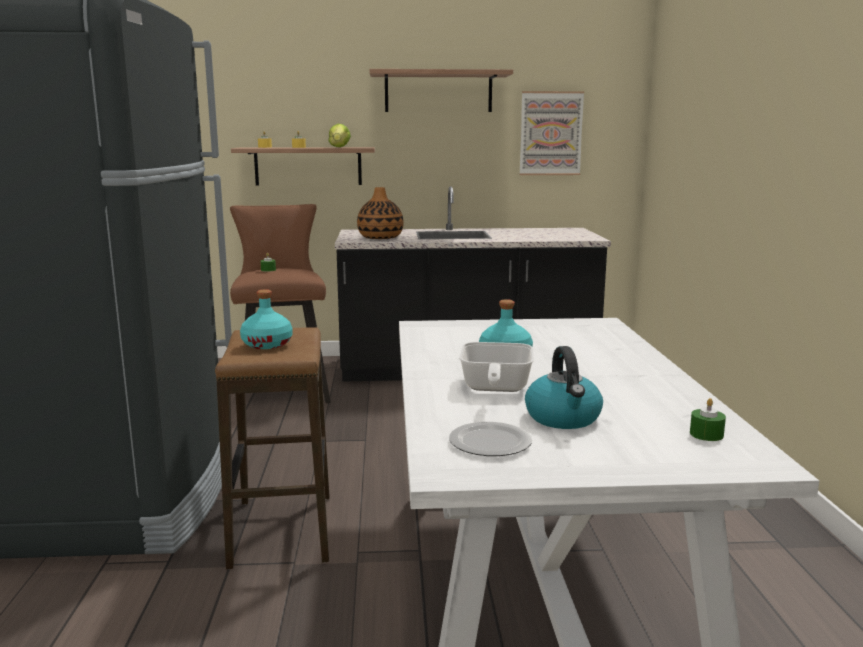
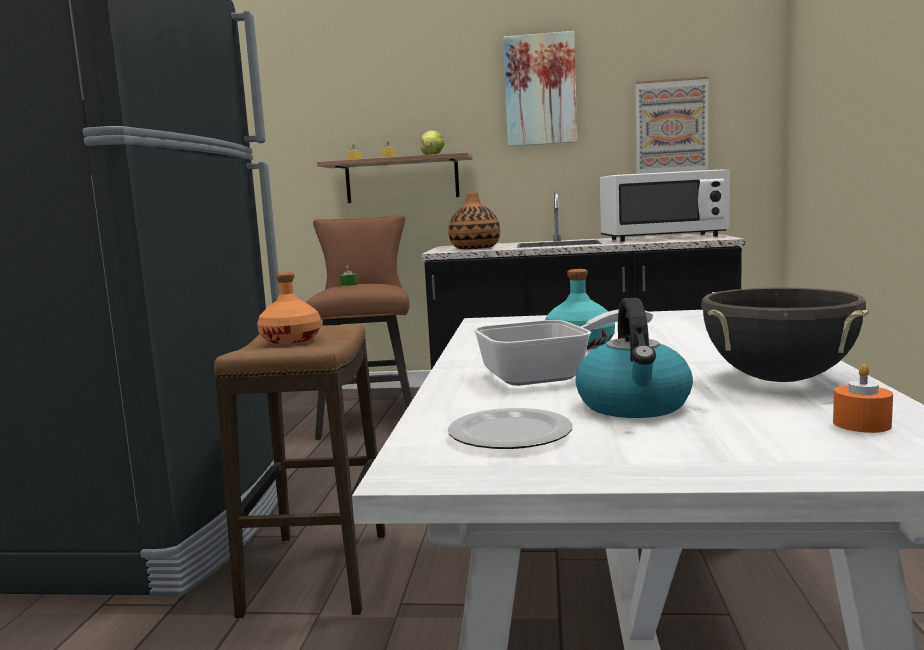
camera: 10 degrees right, 5 degrees down
turquoise bottle [240,289,292,349] -> orange bottle [257,273,321,344]
shelf [369,69,513,112] -> picture [503,31,577,147]
frying pan [459,342,534,392] -> frying pan turned 120 degrees counterclockwise [473,309,653,386]
green candle [690,398,726,441] -> orange candle [833,364,893,433]
none -> white microwave [600,169,730,241]
none -> black cooking pot [701,288,869,382]

